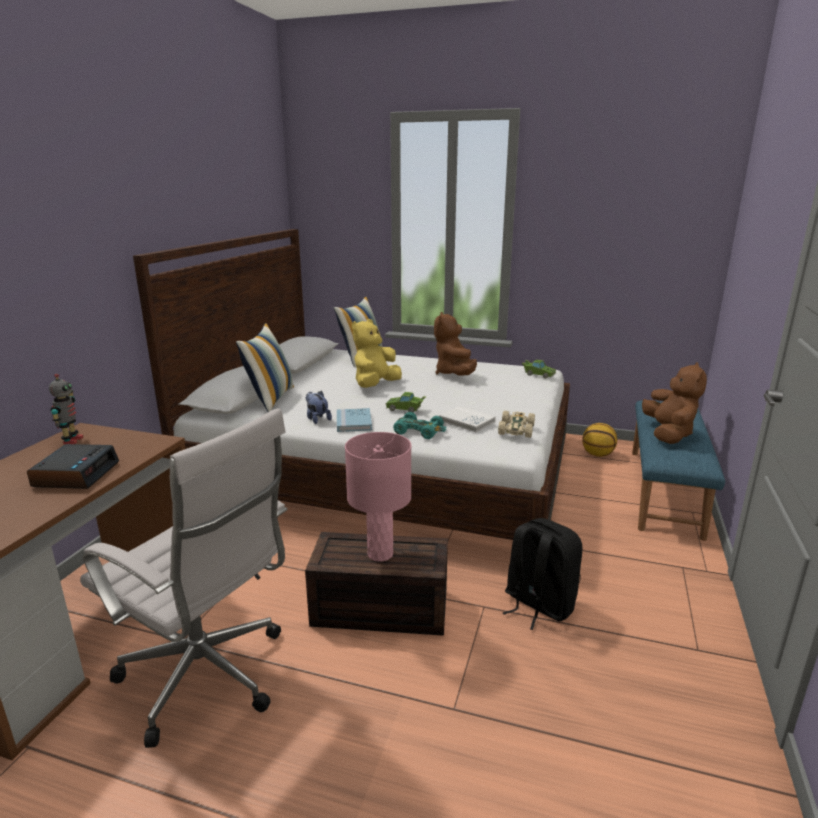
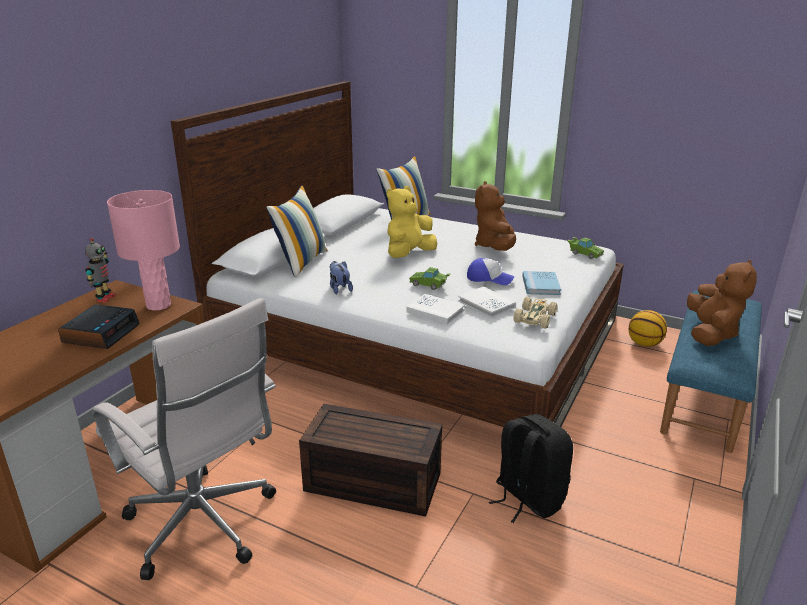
camera: 10 degrees right, 5 degrees up
blue book [337,408,372,432] -> blue book moved to [523,271,561,295]
pink table lamp [345,432,411,562] -> pink table lamp moved to [107,190,180,311]
turquoise toy car [393,412,447,439] -> white book [406,294,465,324]
none -> cap [467,258,514,285]

